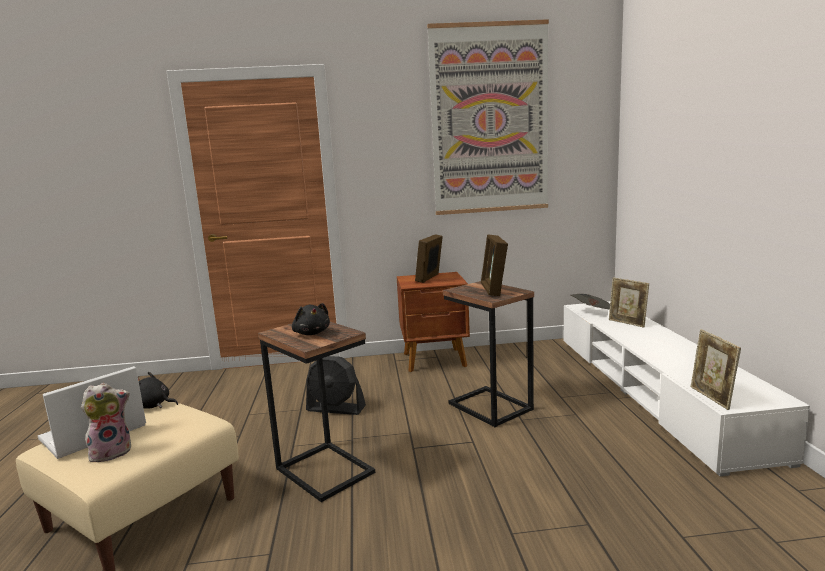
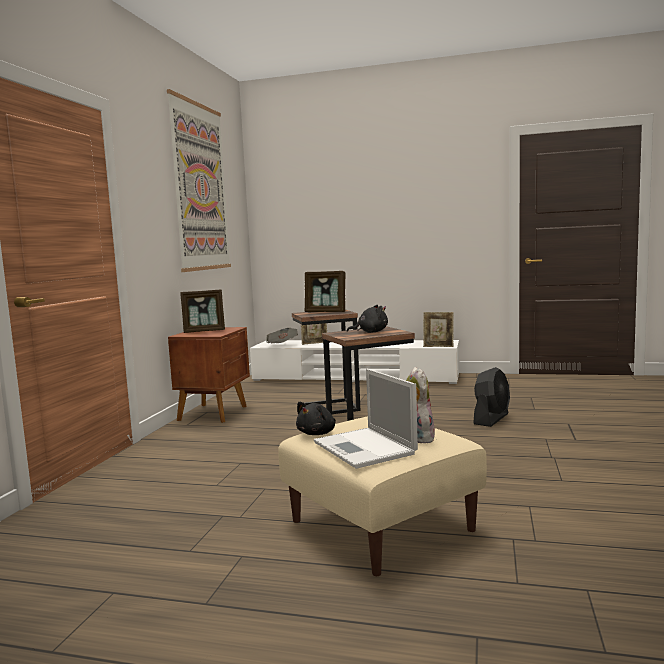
camera: 70 degrees left, 5 degrees down
black fan [306,356,366,415] -> black fan moved to [473,367,510,427]
picture frame [415,234,443,283] -> picture frame turned 60 degrees counterclockwise [180,290,225,333]

